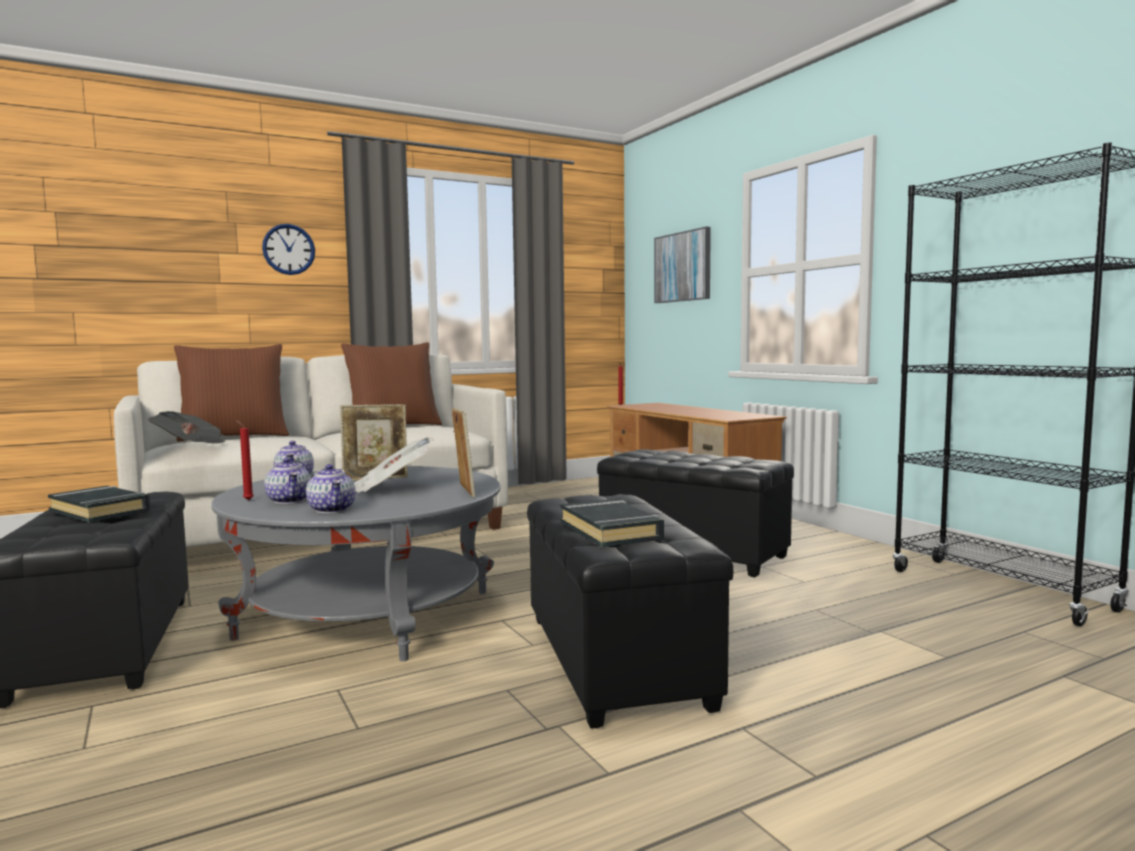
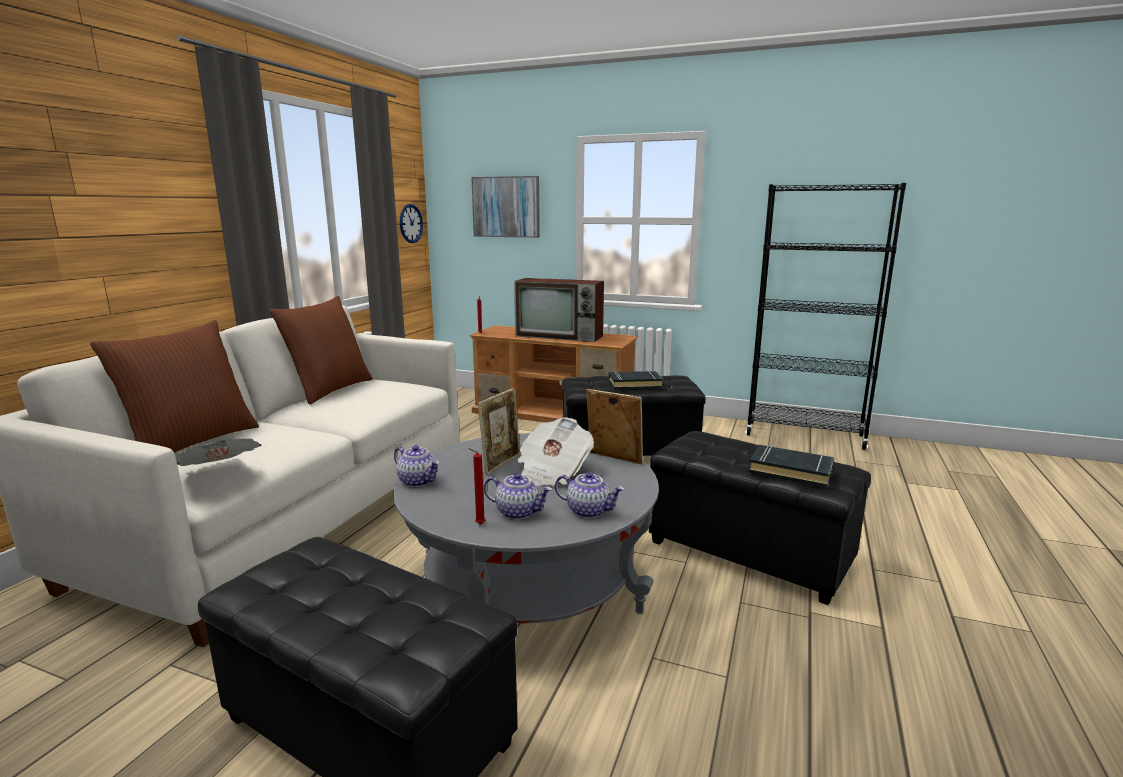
camera: 40 degrees left, 10 degrees up
black book [48,486,150,522] -> black book moved to [609,371,663,389]
wall clock [262,224,315,275] -> wall clock moved to [400,204,423,243]
none -> television [514,278,604,342]

